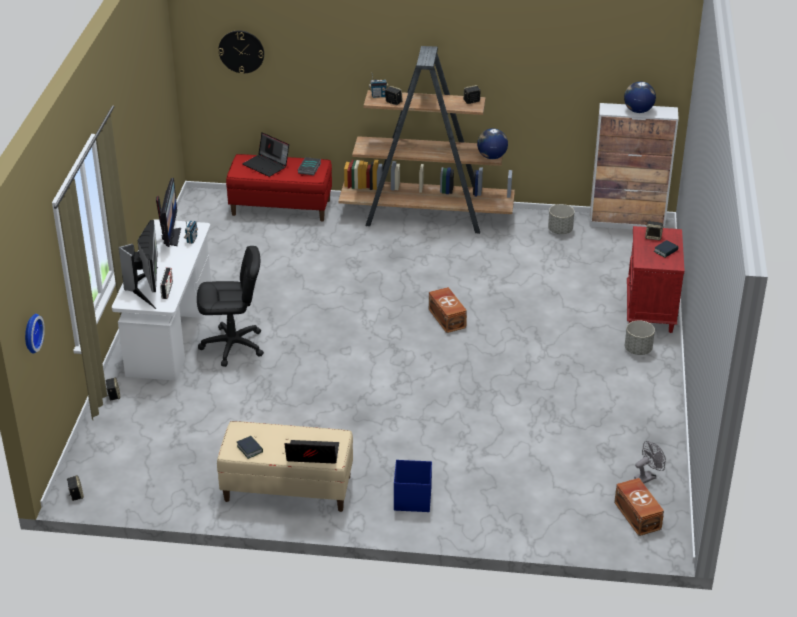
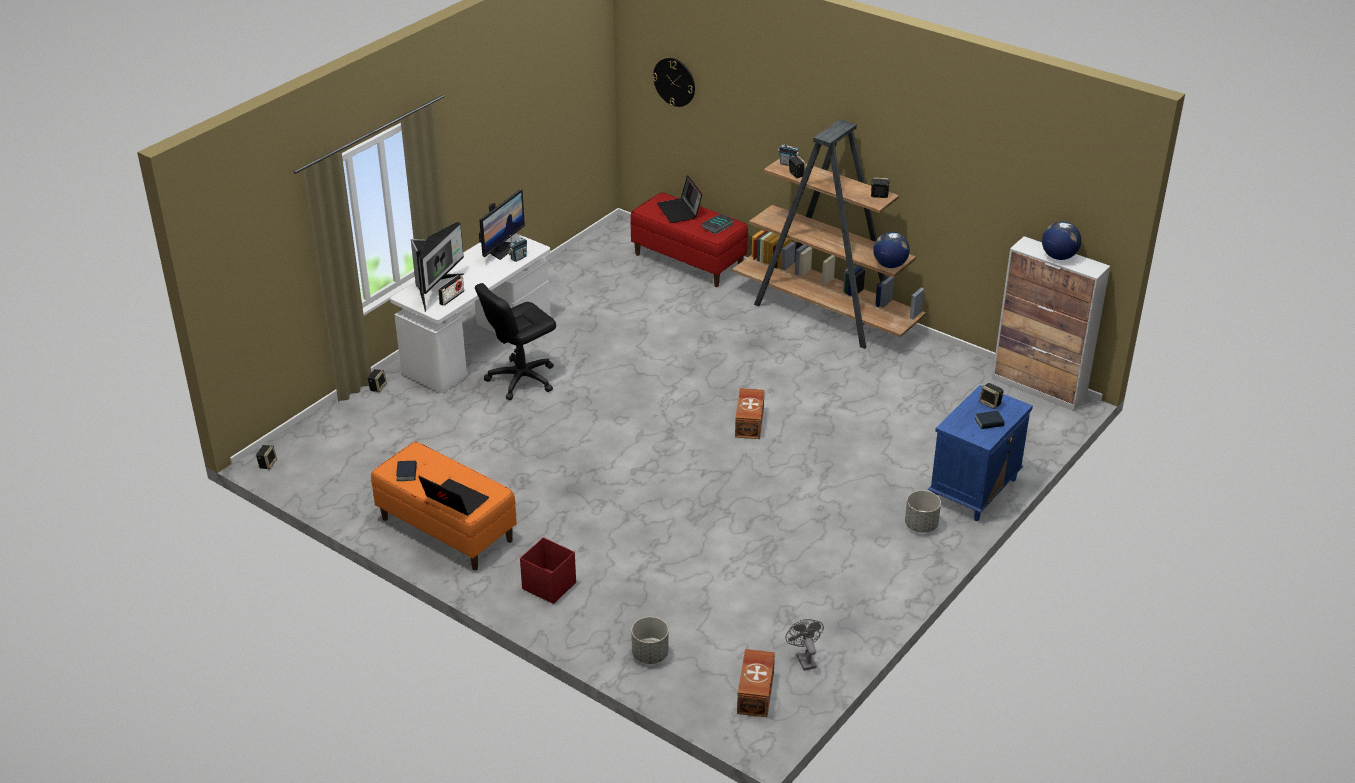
camera: 30 degrees right, 0 degrees up
wall clock [25,314,45,354] -> none
black office chair [197,246,264,367] -> black office chair turned 120 degrees clockwise [475,283,556,400]
beige bench [217,421,353,512] -> orange bench [371,442,517,570]
blue storage box [394,460,432,512] -> red storage box [520,537,576,604]
grey planter [548,204,574,234] -> grey planter moved to [631,617,669,664]
red nightstand [627,226,685,333] -> blue nightstand [927,385,1033,521]
grey fan [634,441,666,484] -> grey fan turned 105 degrees counterclockwise [785,619,824,671]

